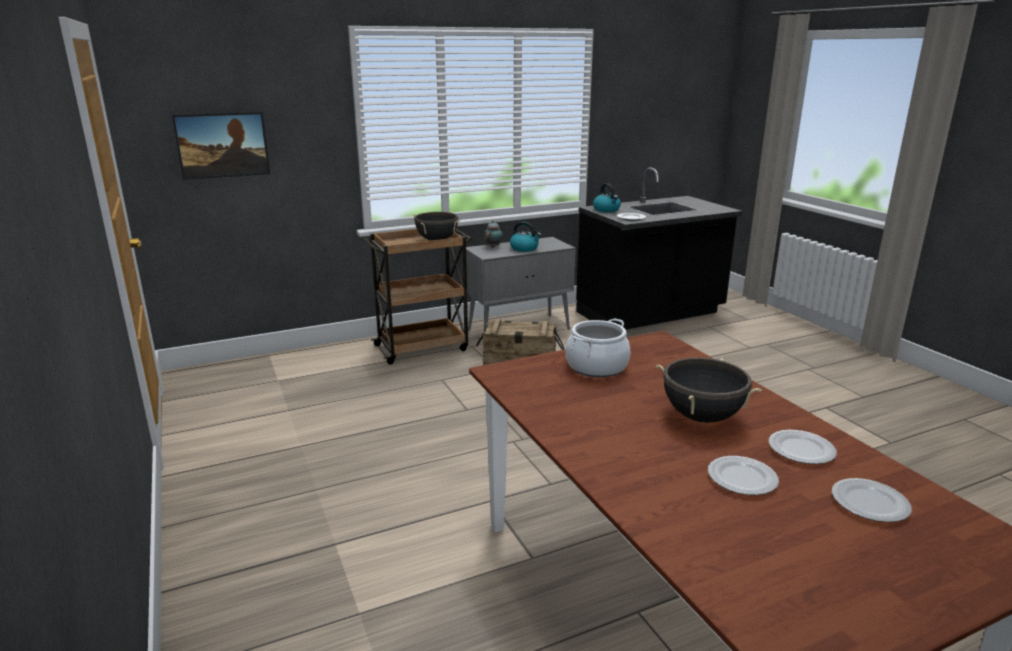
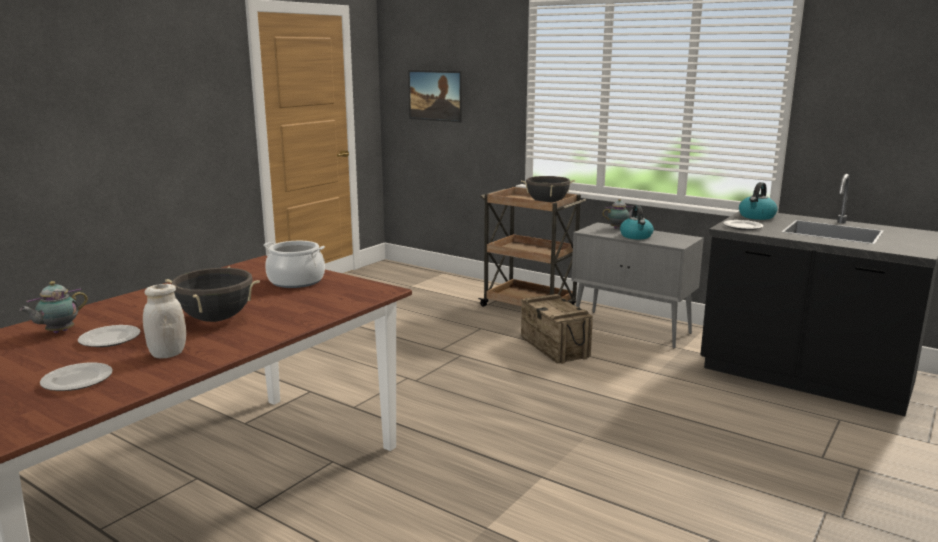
camera: 60 degrees right, 5 degrees down
plate [769,430,837,464] -> white jar [143,284,186,358]
none -> teapot [19,281,88,333]

